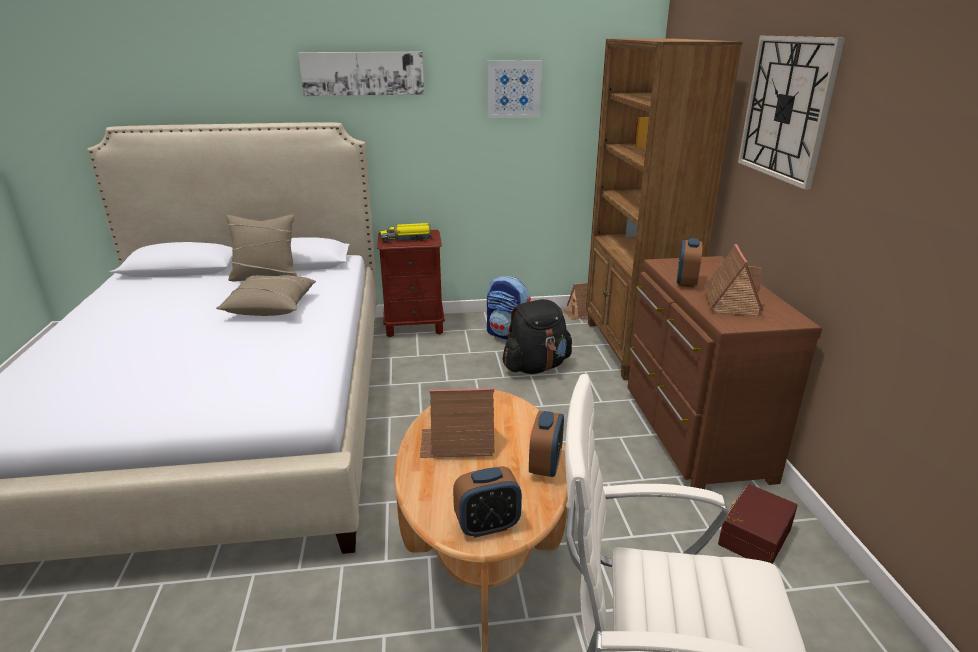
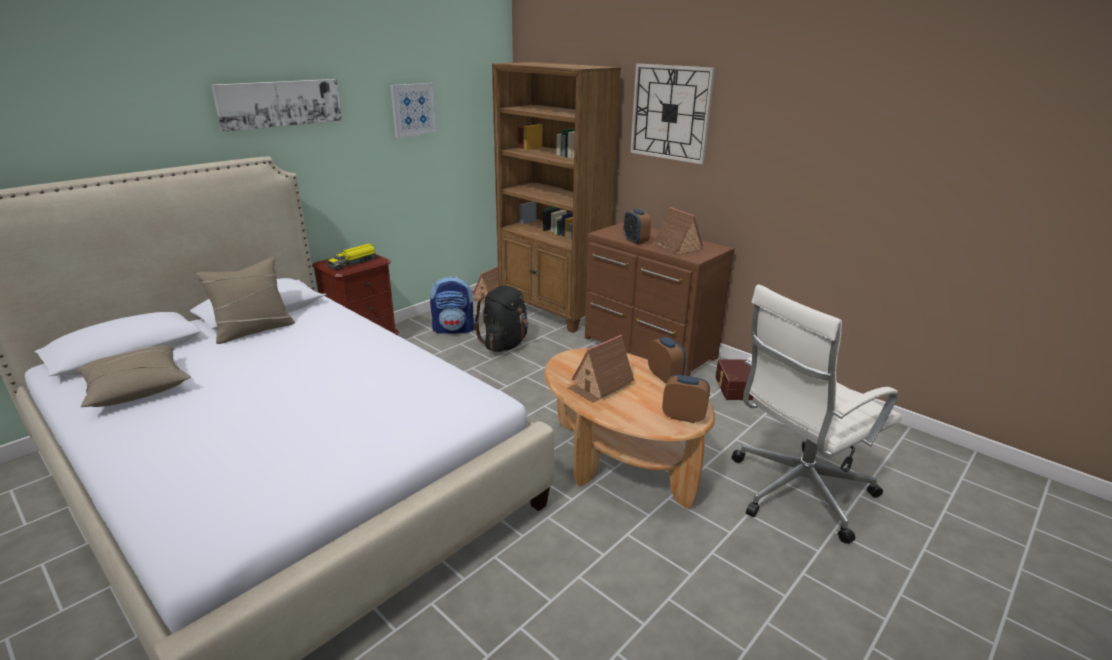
camera: 40 degrees left, 0 degrees up
beige pillow [216,275,316,316] -> beige pillow moved to [77,345,191,407]
alarm clock [453,466,522,538] -> alarm clock turned 105 degrees counterclockwise [662,375,710,423]

